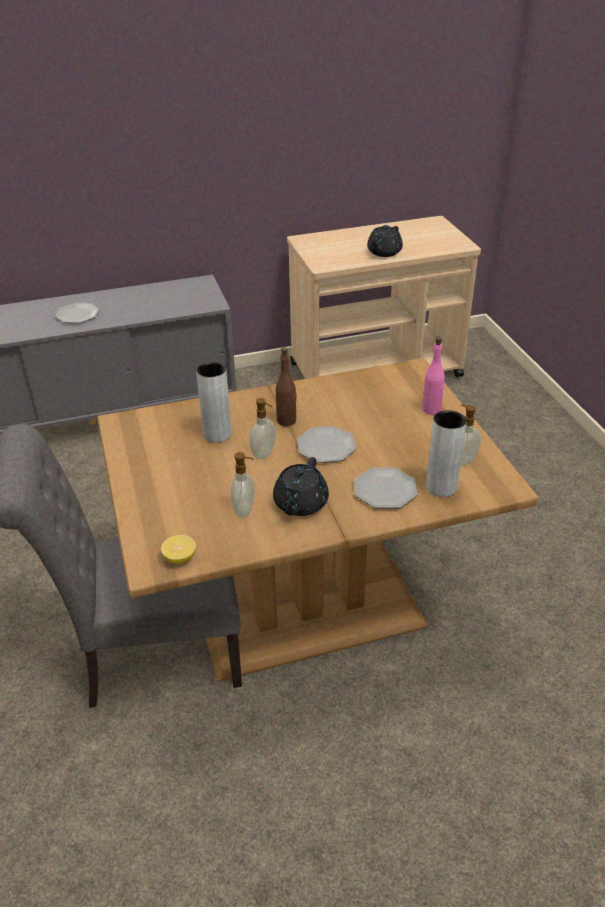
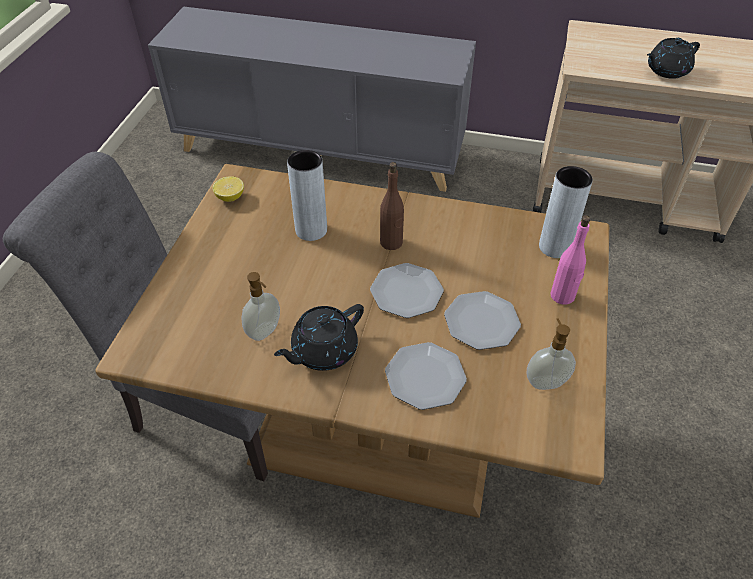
camera: 30 degrees right, 10 degrees up
plate [55,303,100,323] -> plate moved to [444,291,521,350]
lemon [161,535,196,564] -> lemon moved to [212,177,244,202]
soap dispenser [250,398,276,460] -> none
grey vase [426,410,467,497] -> grey vase moved to [539,166,593,258]

